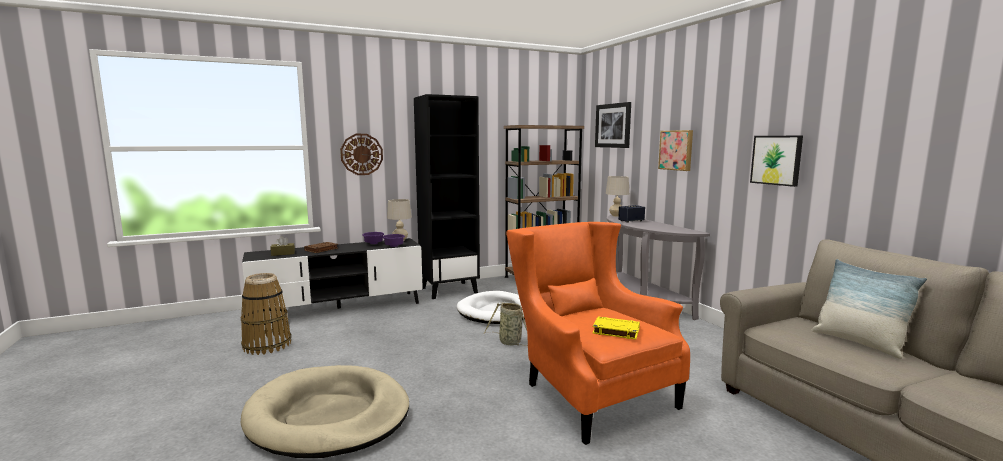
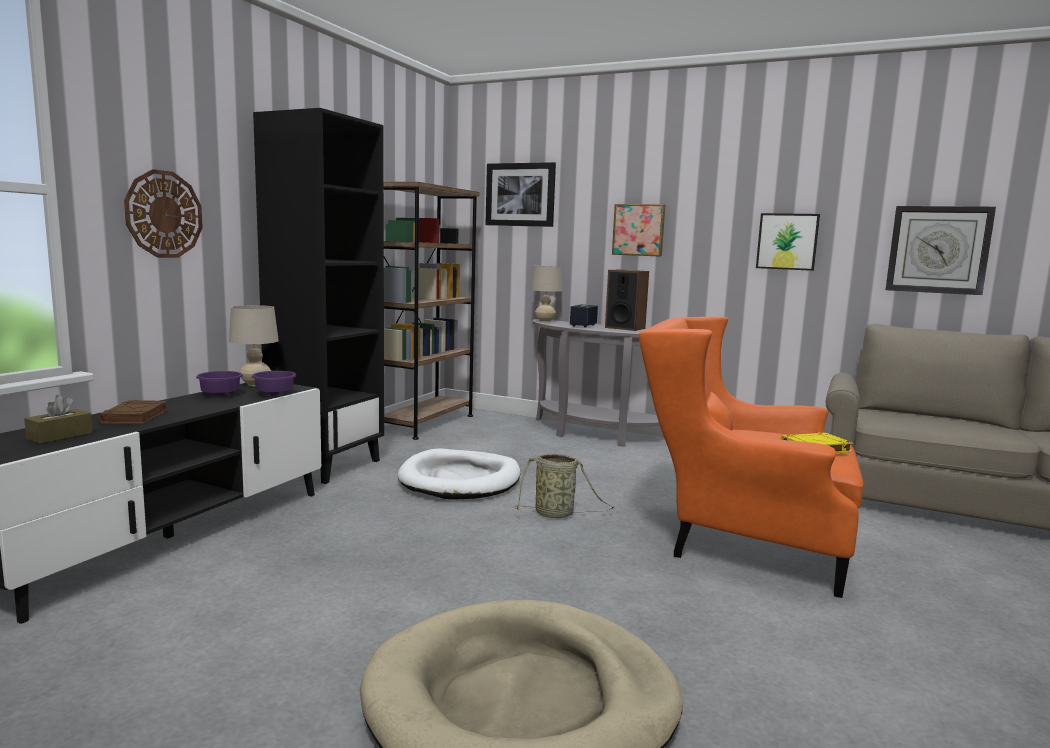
camera: 40 degrees left, 0 degrees up
basket [241,273,291,355] -> none
pillow [812,259,927,359] -> none
none -> speaker [605,270,649,331]
none -> wall clock [885,206,996,295]

